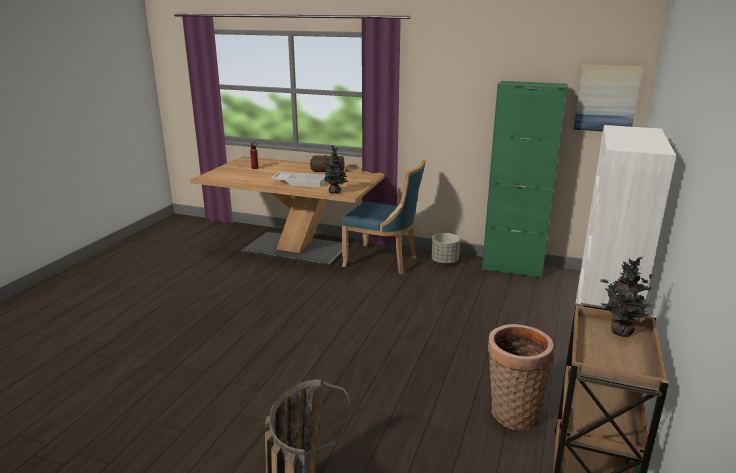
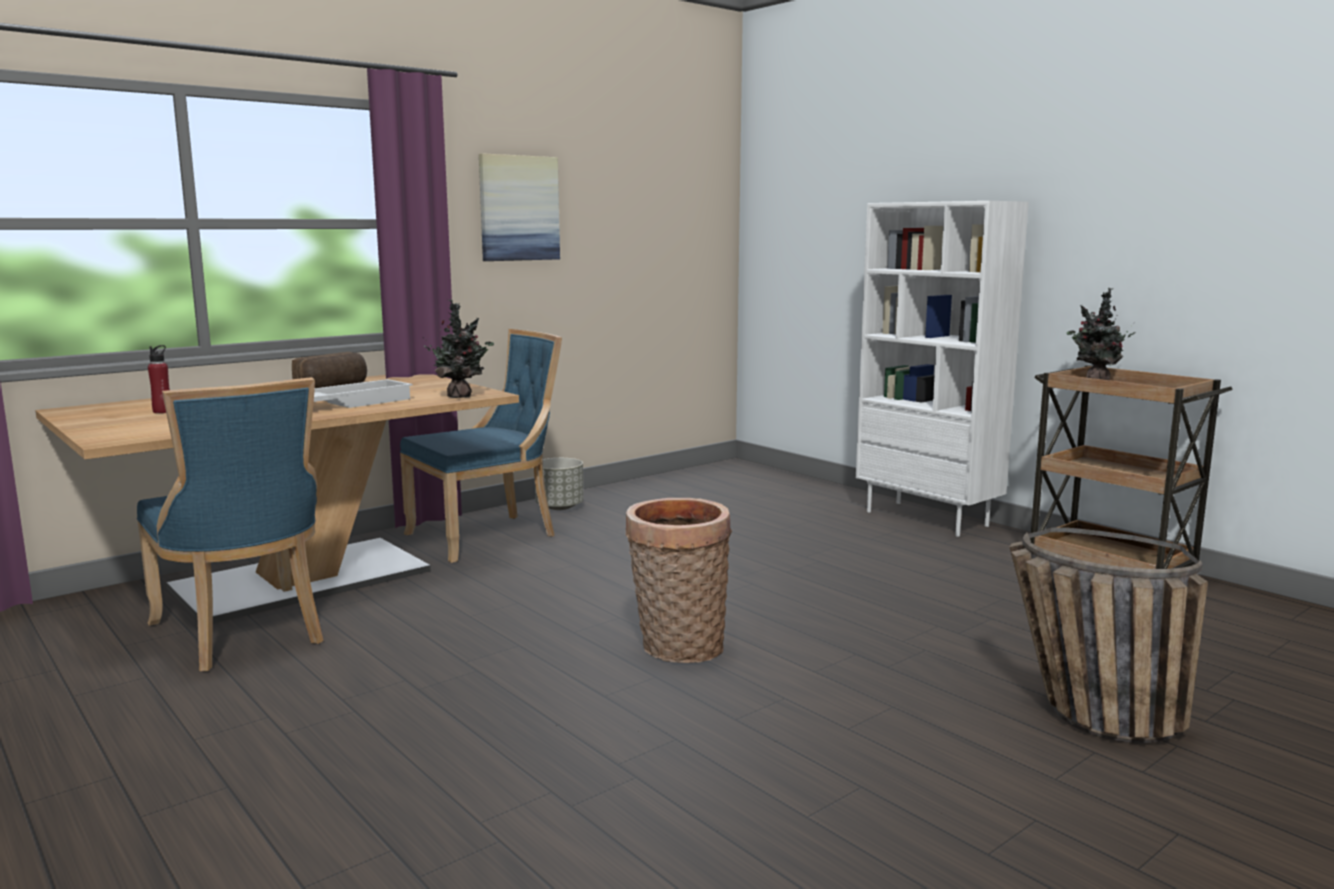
camera: 60 degrees left, 10 degrees down
green cabinet [482,81,567,279] -> none
basket [488,324,554,431] -> basket moved to [626,498,732,663]
picture [574,64,643,131] -> picture moved to [479,153,560,261]
none -> blue chair [137,377,324,671]

